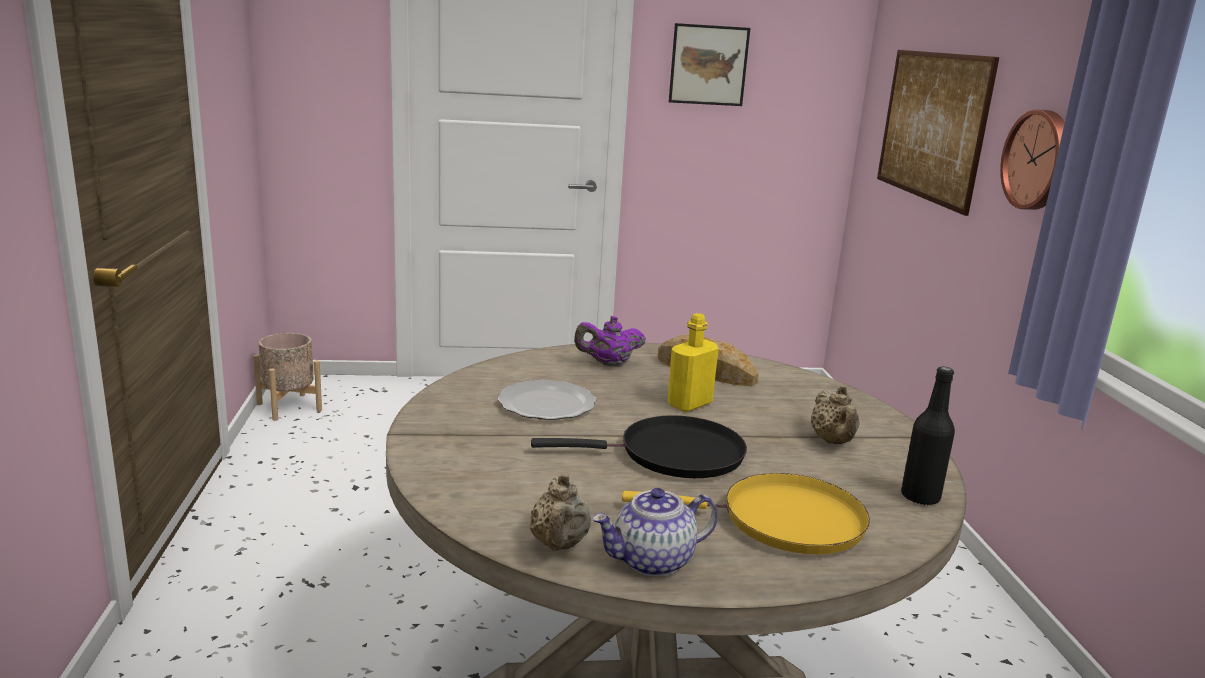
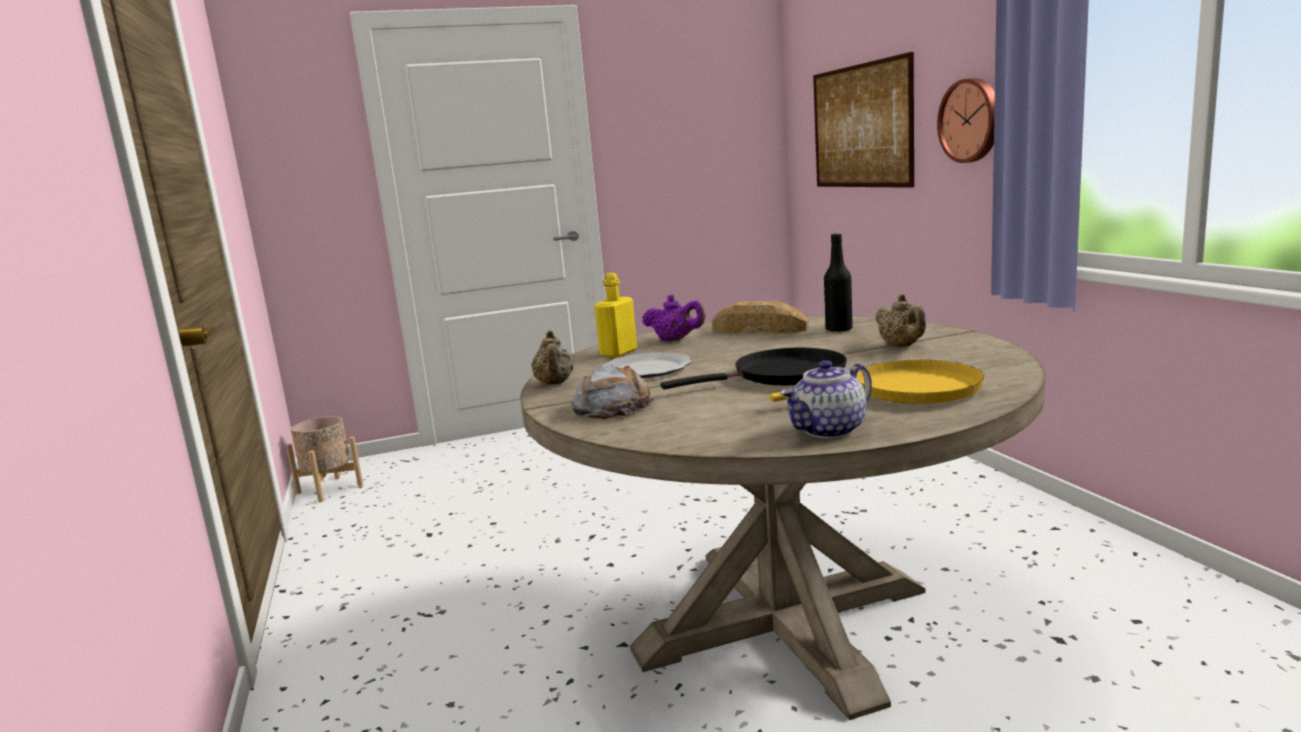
camera: 10 degrees left, 5 degrees down
beige teapot [530,473,591,551] -> beige teapot moved to [531,331,574,385]
purple teapot [574,316,646,367] -> purple teapot turned 135 degrees counterclockwise [642,295,705,341]
yellow bottle [668,313,719,412] -> yellow bottle moved to [594,273,637,357]
picture [669,23,750,106] -> none
black bottle [901,367,955,506] -> black bottle moved to [824,233,853,332]
none -> bread [571,365,655,419]

